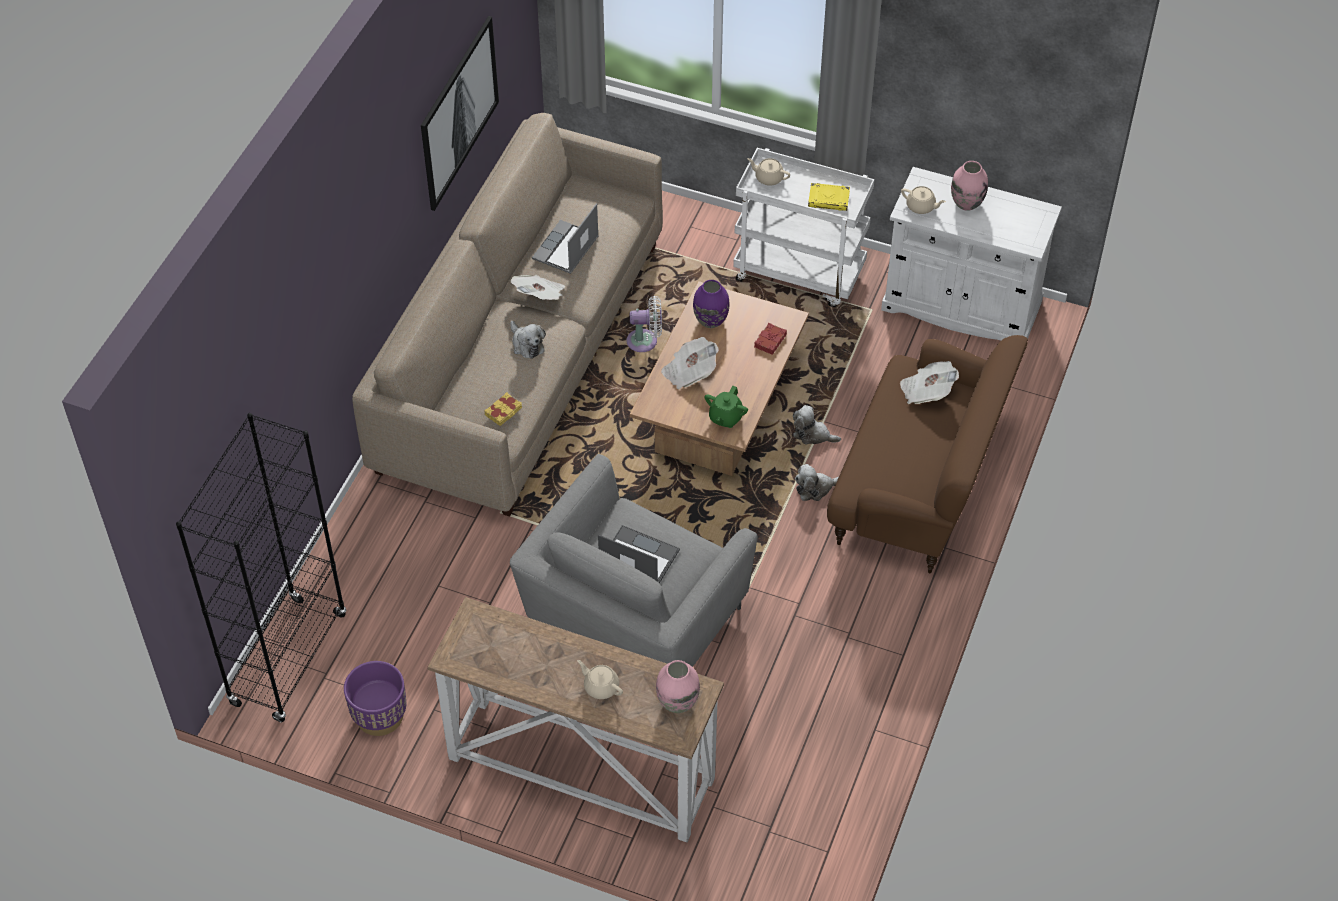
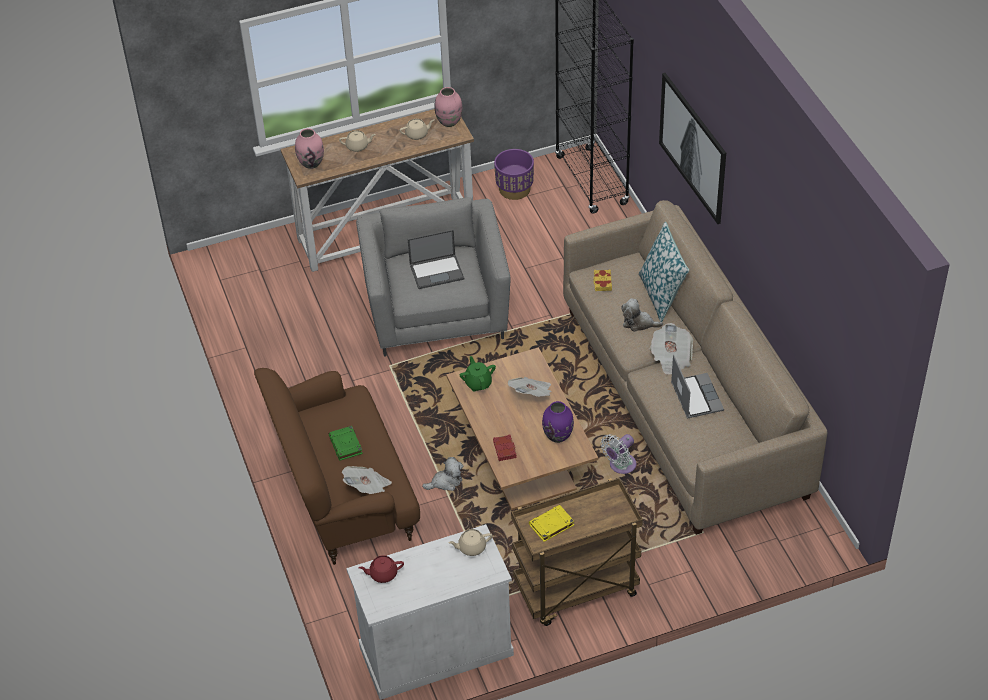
camera: 140 degrees right, 5 degrees down
picture [421,16,499,211] -> picture moved to [659,73,726,224]
white cart [733,148,875,307] -> brown cart [511,478,643,626]
beige teapot [747,158,790,186] -> beige teapot moved to [399,119,434,140]
plush toy [795,464,839,501] -> none
pink vase [951,161,988,211] -> pink vase moved to [434,87,462,127]
none -> green book [329,426,363,461]
none -> red teapot [358,555,404,583]
none -> pillow [639,222,689,322]

